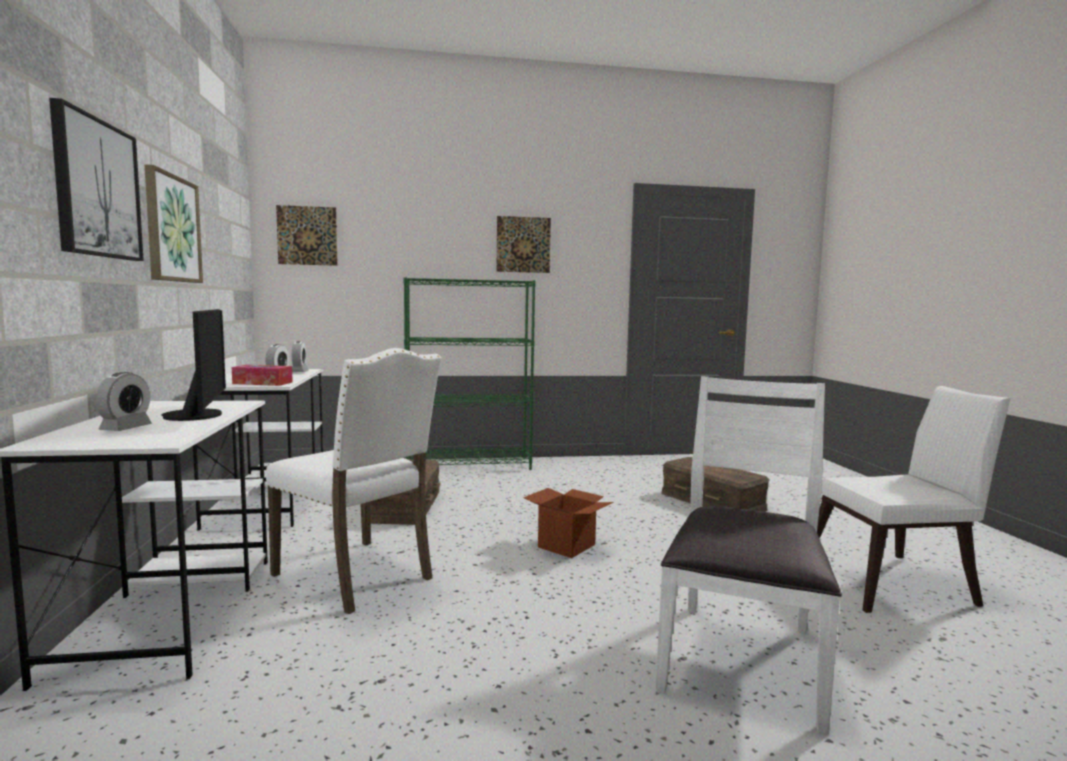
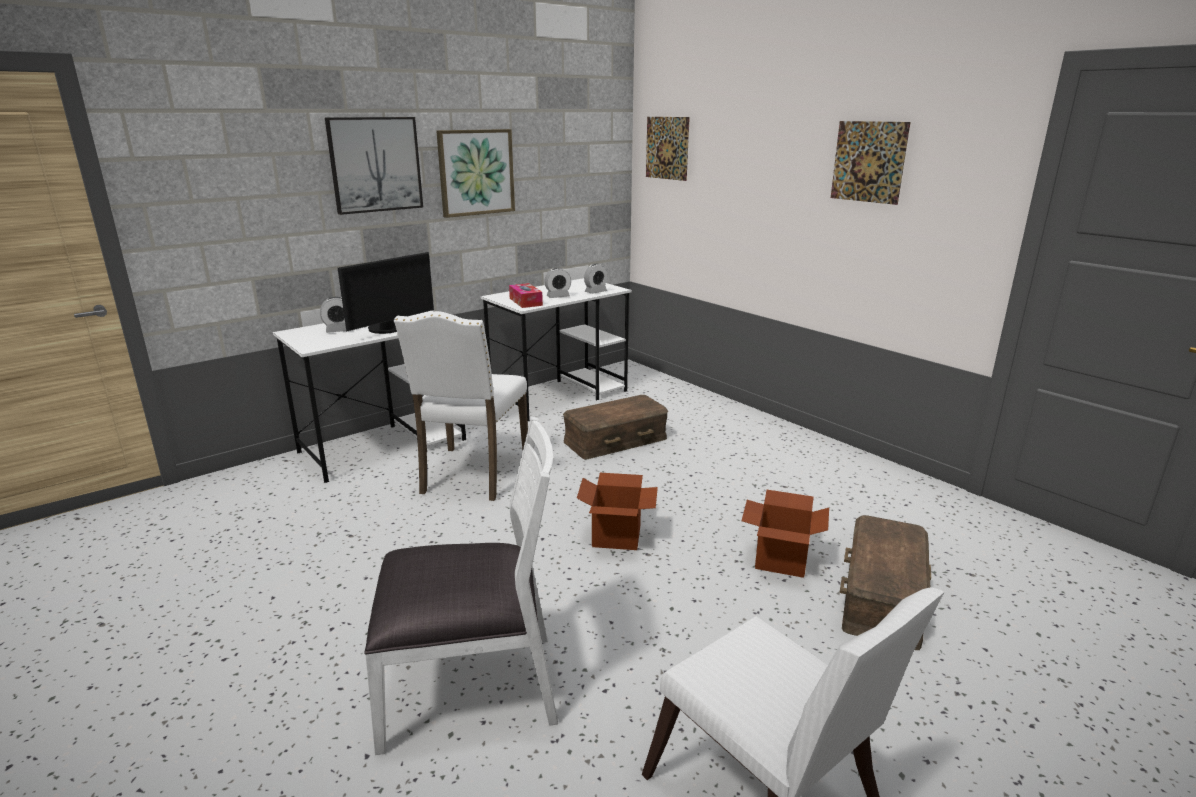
camera: 60 degrees right, 15 degrees up
green bookcase [403,277,536,470] -> none
none -> cardboard box [741,490,829,578]

